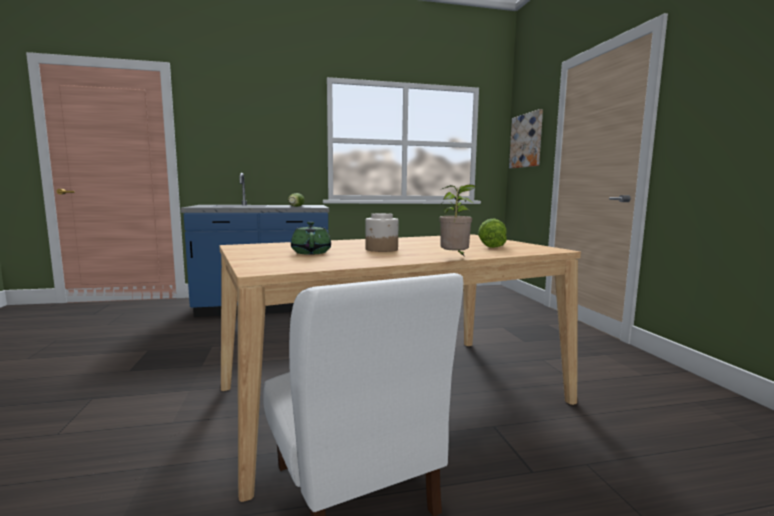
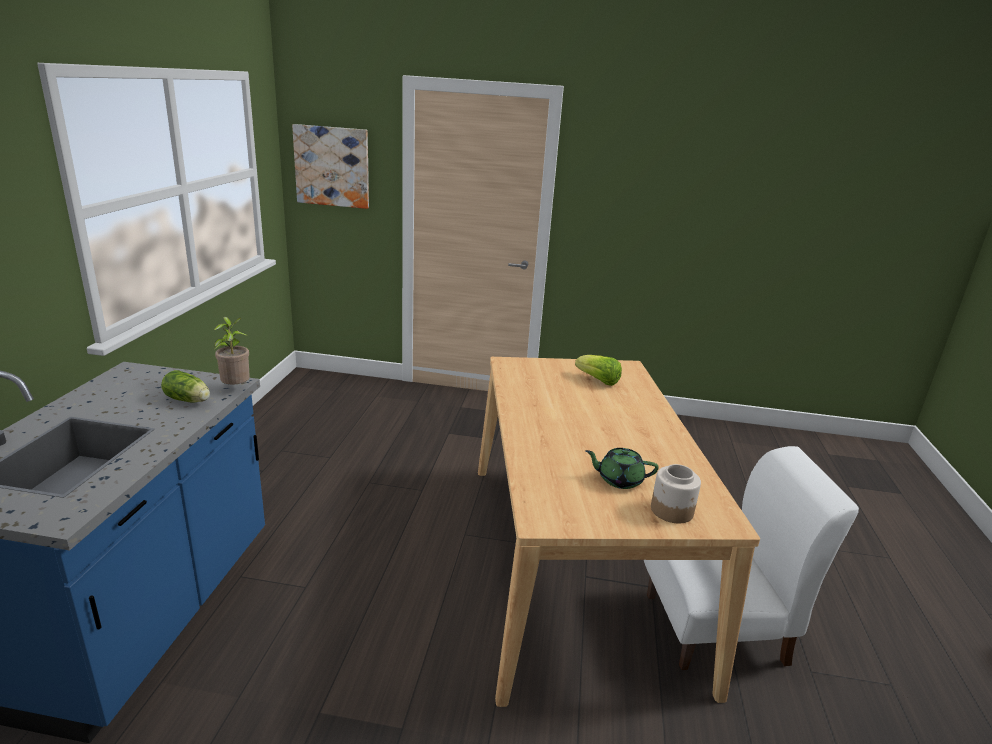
camera: 70 degrees left, 15 degrees up
jar [365,213,398,252] -> jar moved to [651,464,701,523]
potted plant [439,184,476,257] -> potted plant moved to [214,317,250,385]

